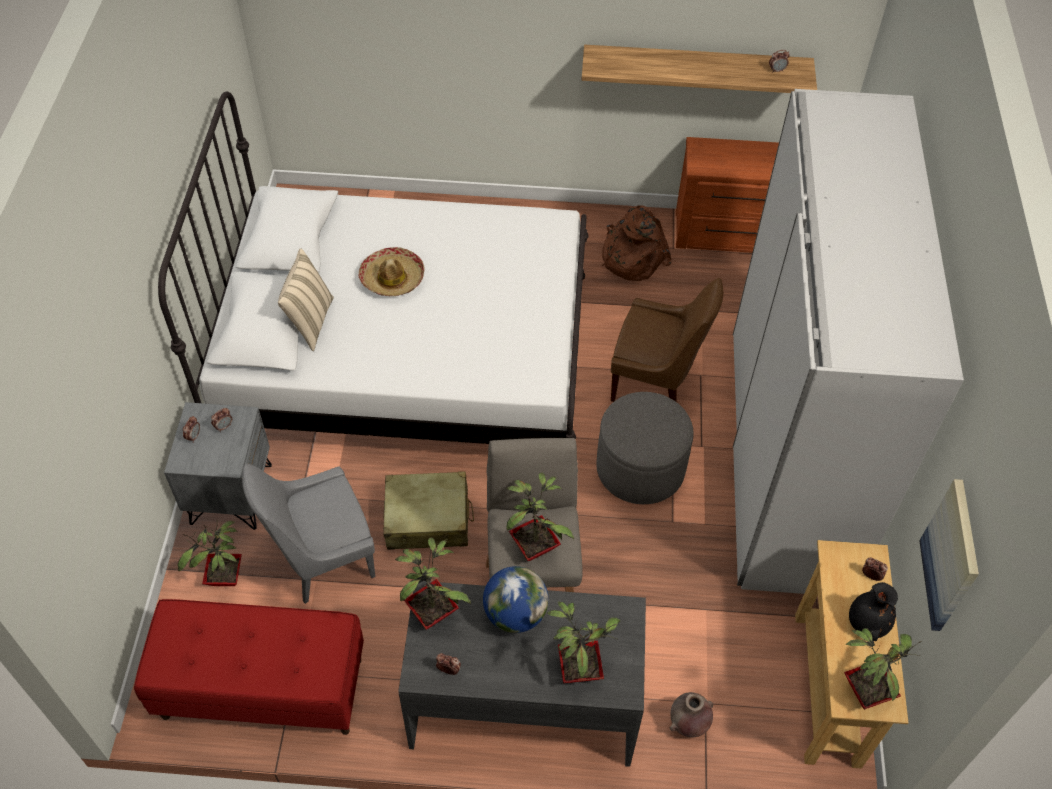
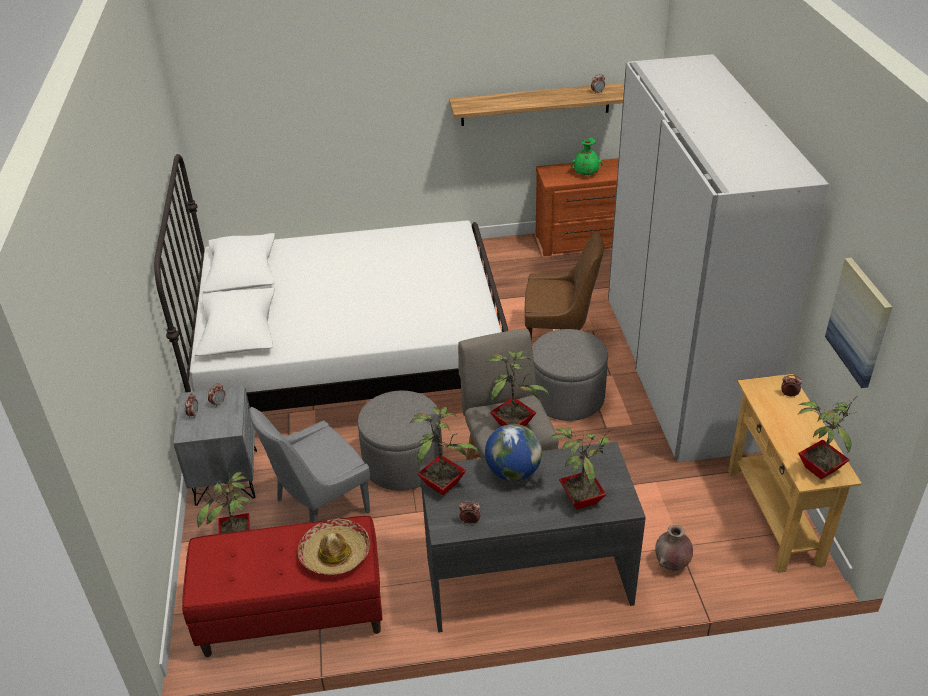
camera: 10 degrees left, 15 degrees down
beige pillow [278,249,334,351] -> none
hat [358,247,425,296] -> hat moved to [298,519,370,575]
beige suitcase [383,471,474,550] -> grey ottoman [357,390,443,491]
brown backpack [602,205,672,281] -> none
black vase [849,582,898,641] -> none
none -> green vase [571,138,602,175]

